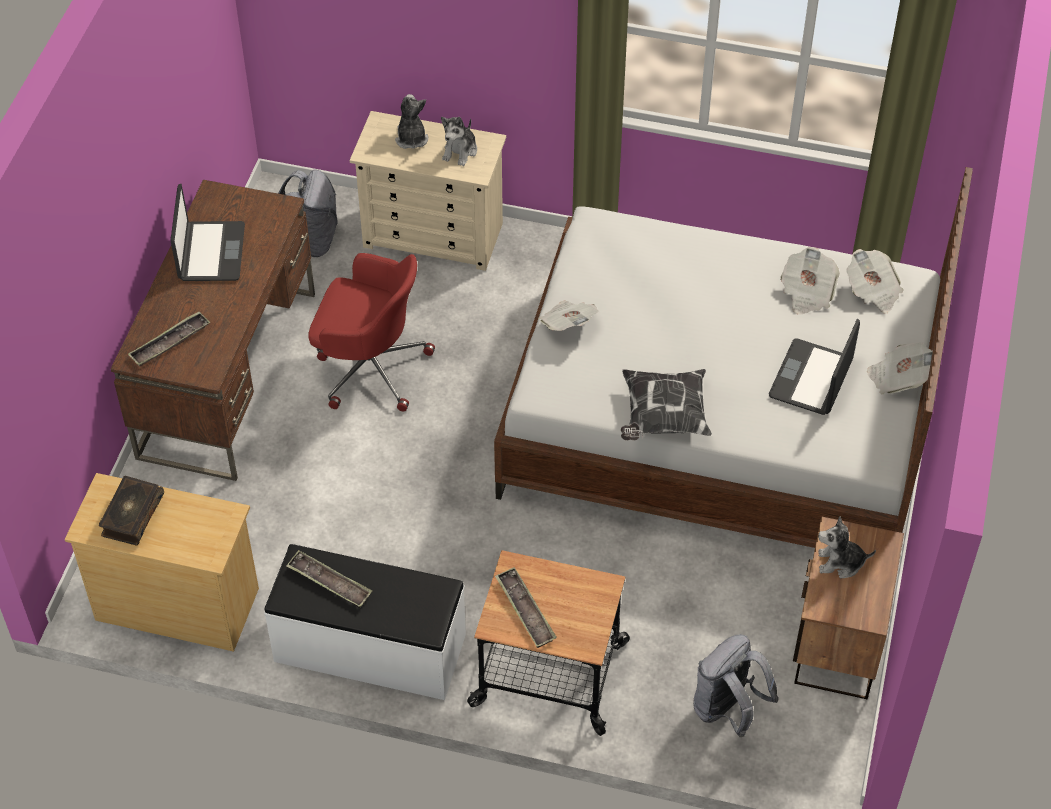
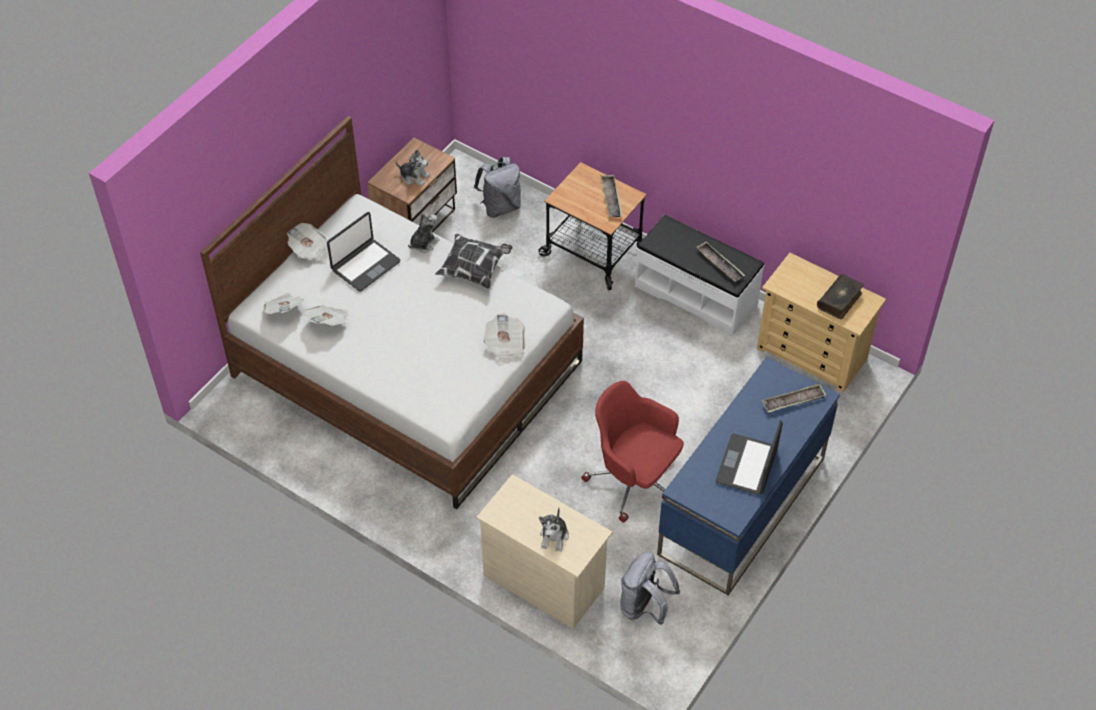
camera: 160 degrees left, 0 degrees up
brown desk [111,180,315,481] -> blue desk [657,357,840,596]
plush toy [441,117,477,166] -> plush toy moved to [408,213,440,253]

